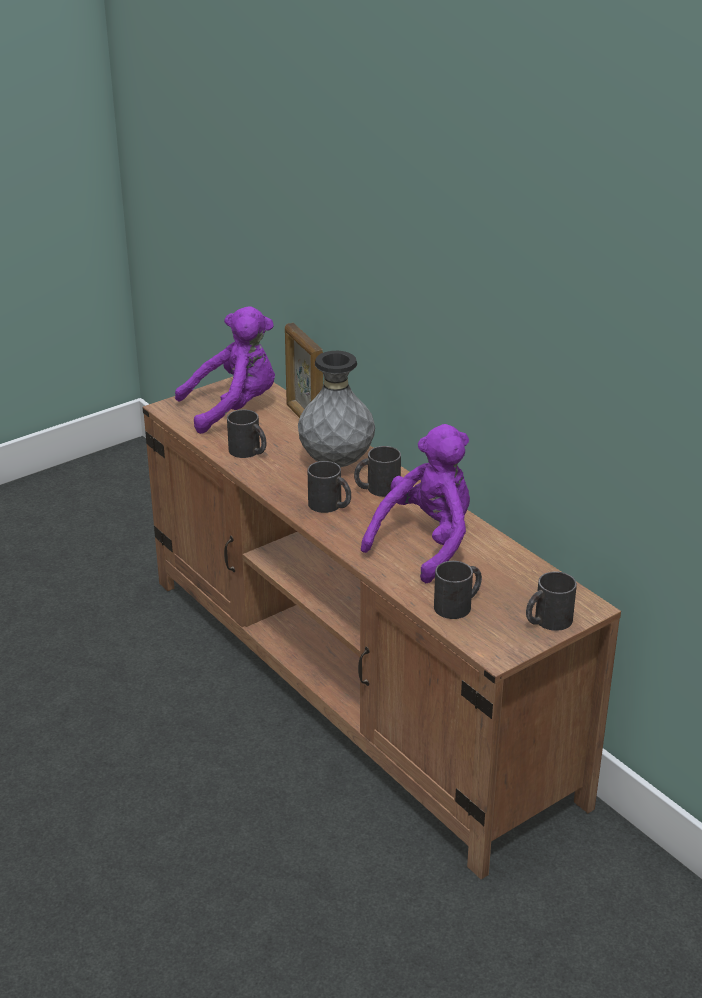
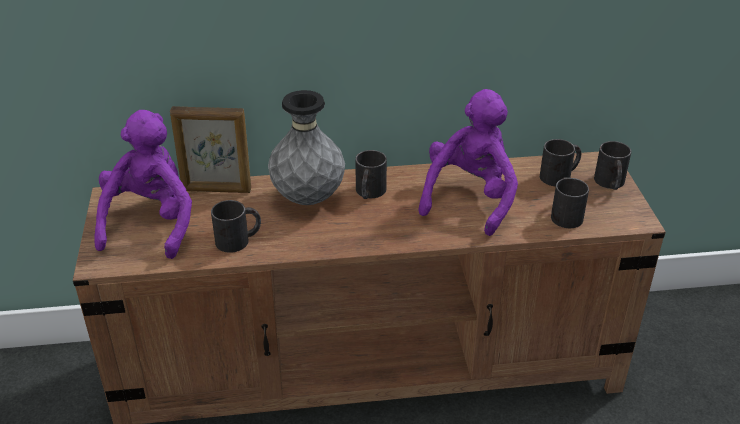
camera: 60 degrees left, 5 degrees up
black mug [308,461,351,513] -> black mug moved to [540,139,581,186]
purple plush toy [361,424,470,583] -> purple plush toy turned 45 degrees clockwise [418,89,518,236]

